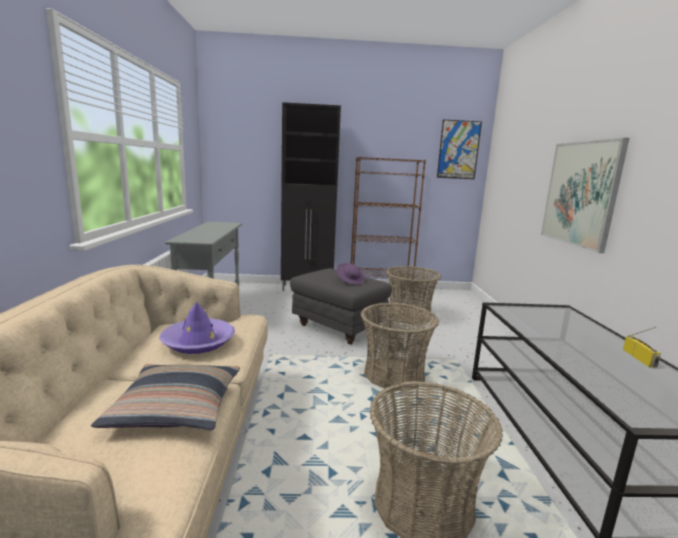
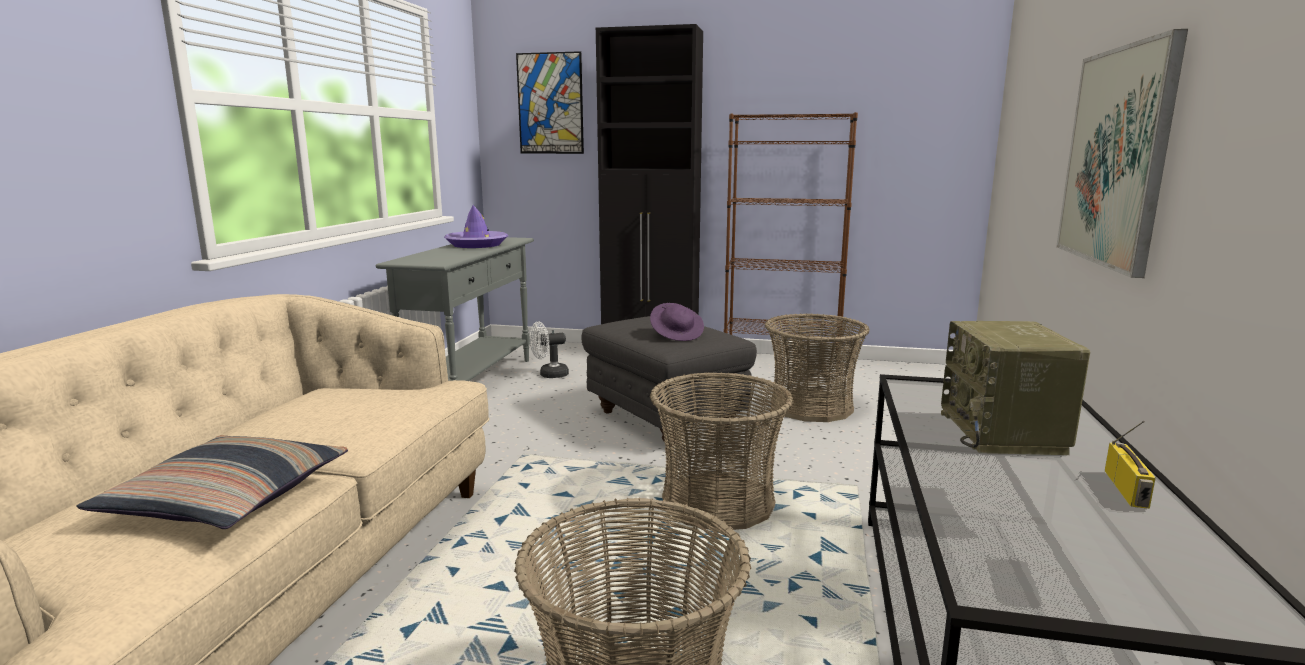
camera: 15 degrees right, 0 degrees up
purple hat [159,302,235,354] -> purple hat moved to [444,205,508,248]
picture [437,120,482,179] -> picture moved to [516,51,584,154]
none -> white fan [530,321,569,378]
none -> radio [941,321,1090,455]

